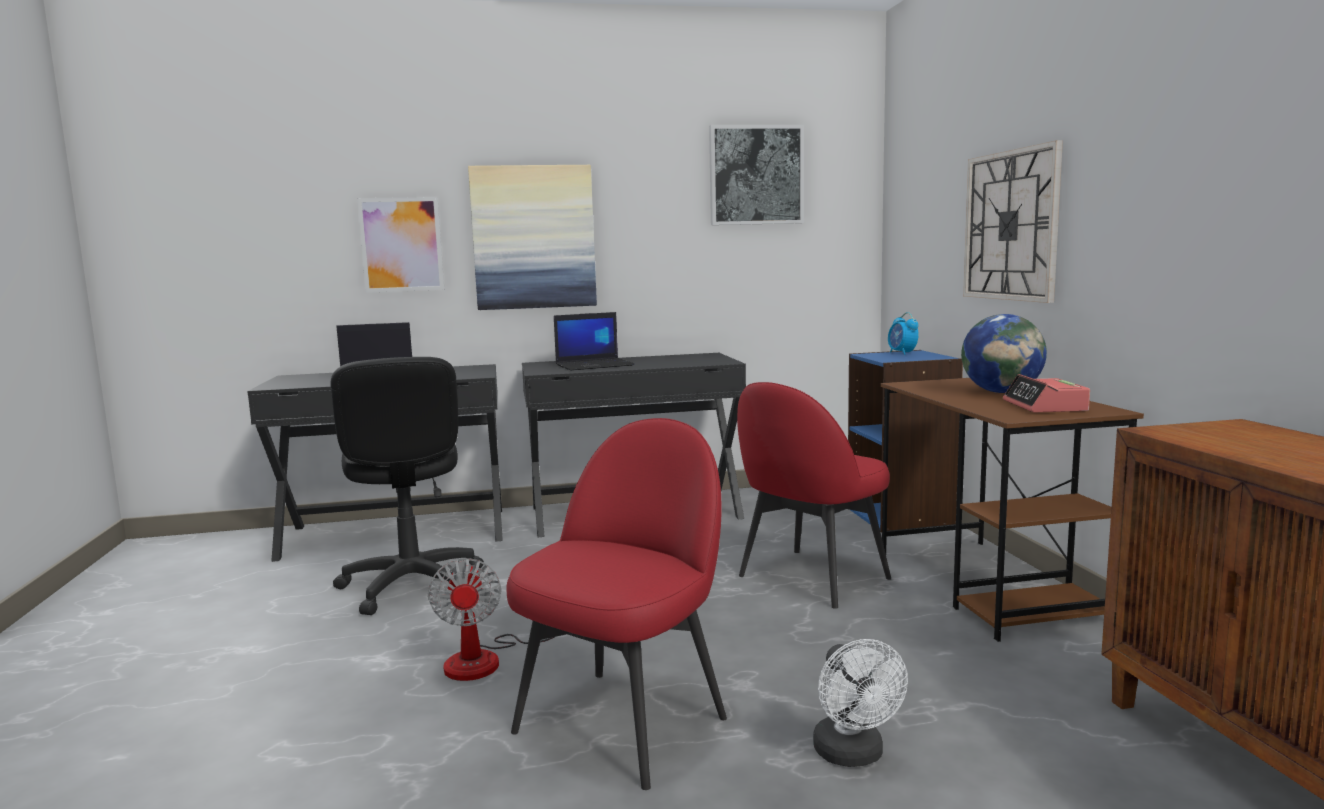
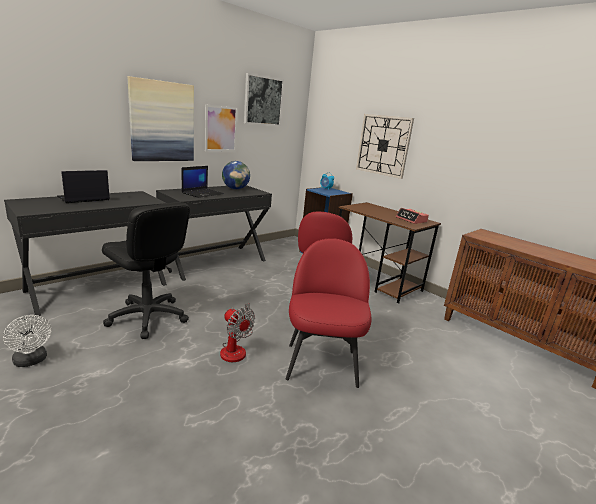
camera: 35 degrees left, 10 degrees up
picture [357,197,444,293] -> picture moved to [205,104,238,152]
white fan [813,639,908,767] -> white fan moved to [3,315,51,367]
globe [961,314,1047,393] -> globe moved to [222,161,250,189]

